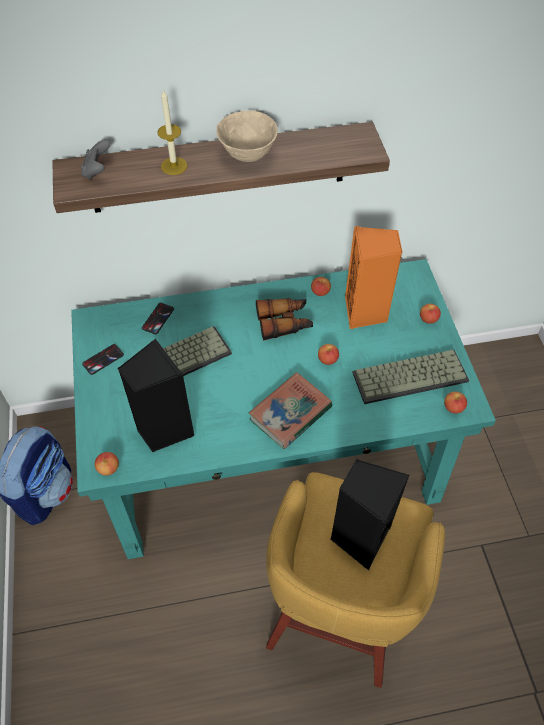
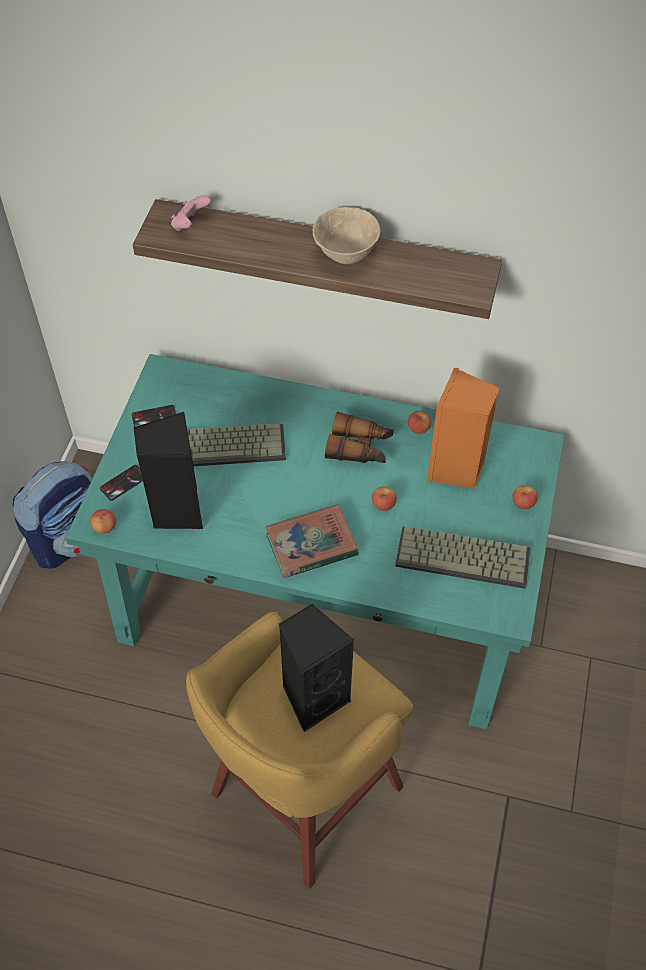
camera: 25 degrees right, 0 degrees up
grey game controller [80,140,110,180] -> pink game controller [171,195,211,231]
phone [142,303,174,334] -> phone moved to [100,465,143,501]
candle [157,90,187,175] -> none
apple [444,392,467,414] -> none

